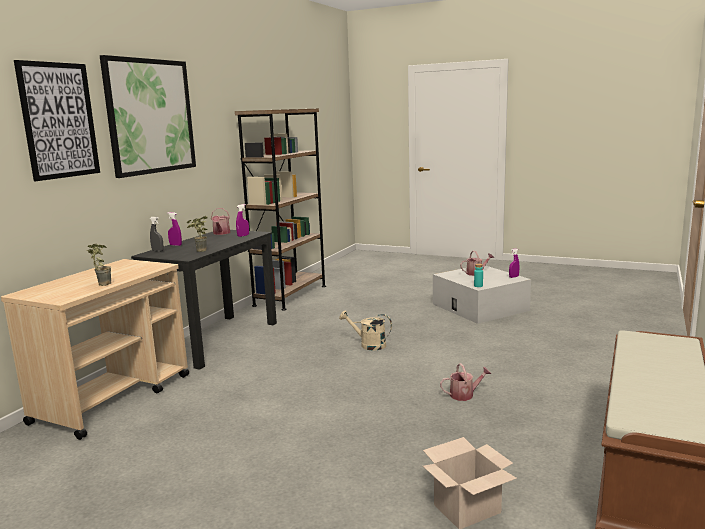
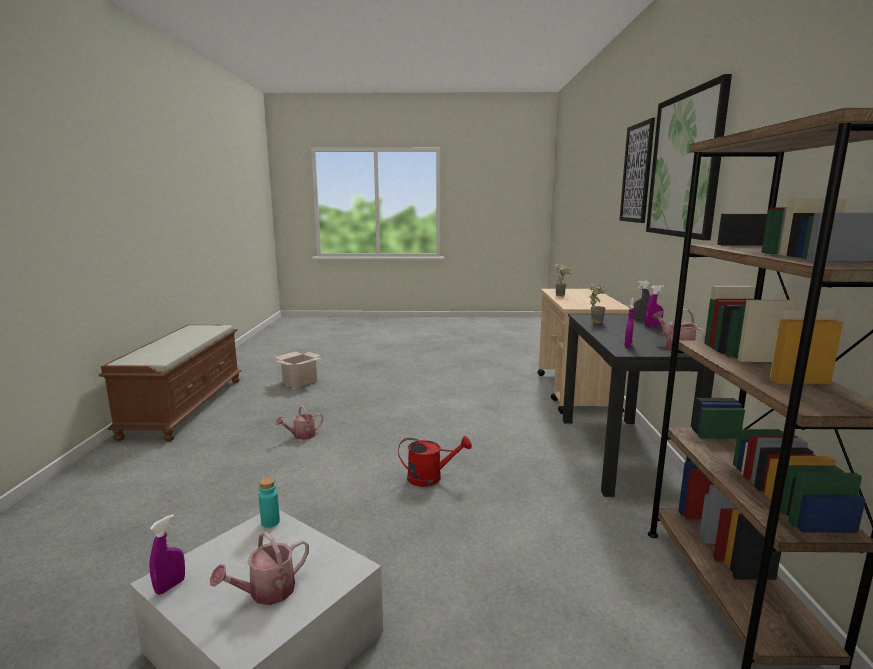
camera: 155 degrees right, 0 degrees up
beige watering can [339,310,392,350] -> red watering can [398,436,472,487]

